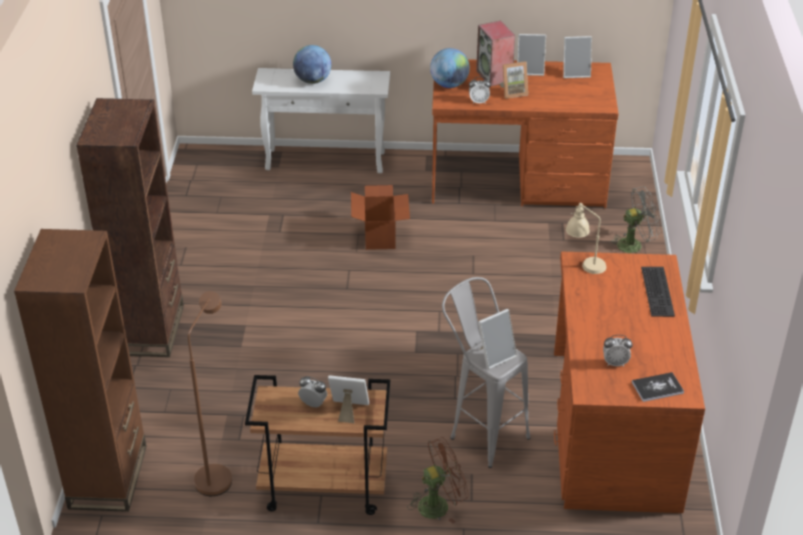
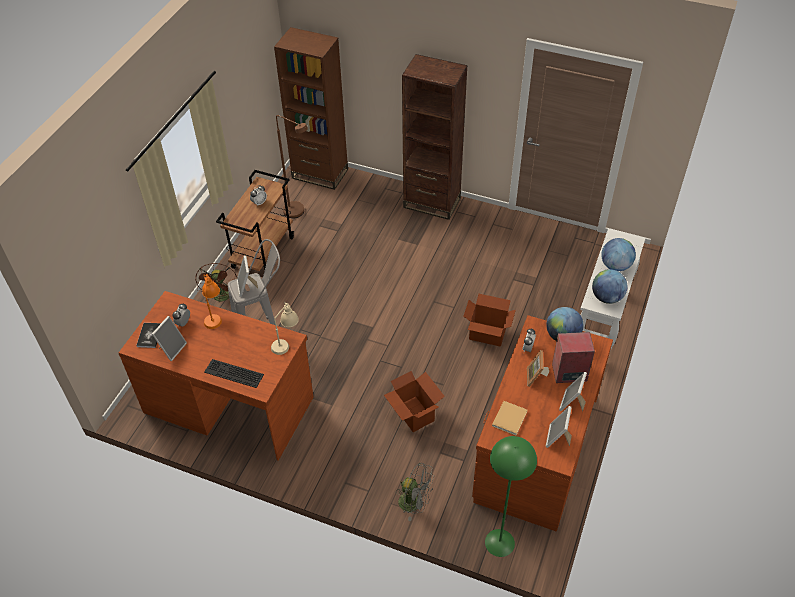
camera: 110 degrees right, 10 degrees up
picture frame [328,375,369,423] -> picture frame moved to [152,316,187,361]
grey fan [609,186,660,254] -> grey fan turned 75 degrees counterclockwise [395,463,434,521]
none -> orange table lamp [202,274,222,329]
none -> cardboard box [384,371,445,432]
none -> green floor lamp [485,436,537,557]
none -> beige book [492,401,527,436]
none -> globe [592,269,627,304]

